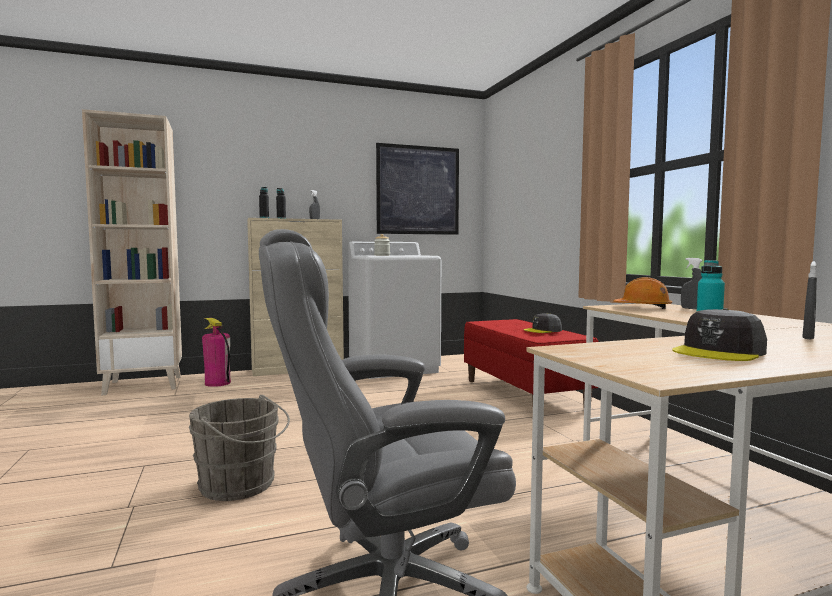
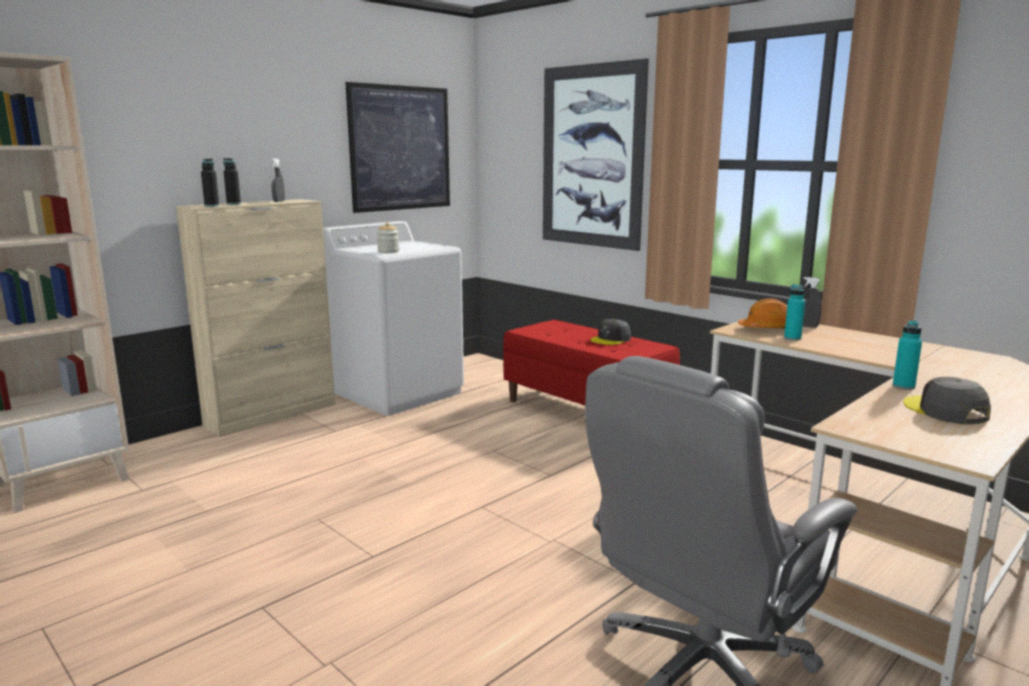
camera: 25 degrees left, 10 degrees up
grey bucket [189,395,290,501] -> none
fire extinguisher [202,318,231,387] -> none
grey cap [672,308,767,361] -> grey cap turned 135 degrees clockwise [903,377,991,424]
grey spray bottle [802,261,817,340] -> none
none -> picture [543,58,649,251]
none -> turquoise bottle [784,284,805,341]

